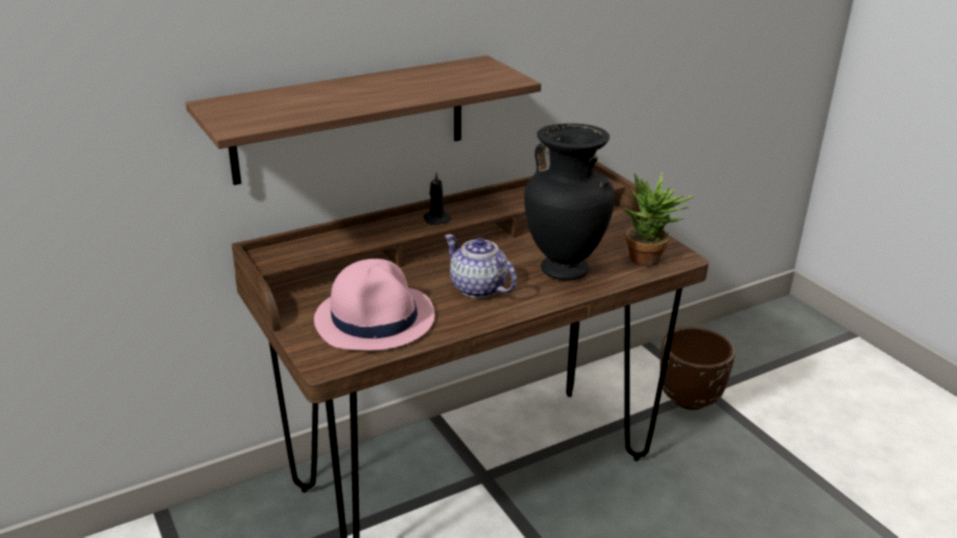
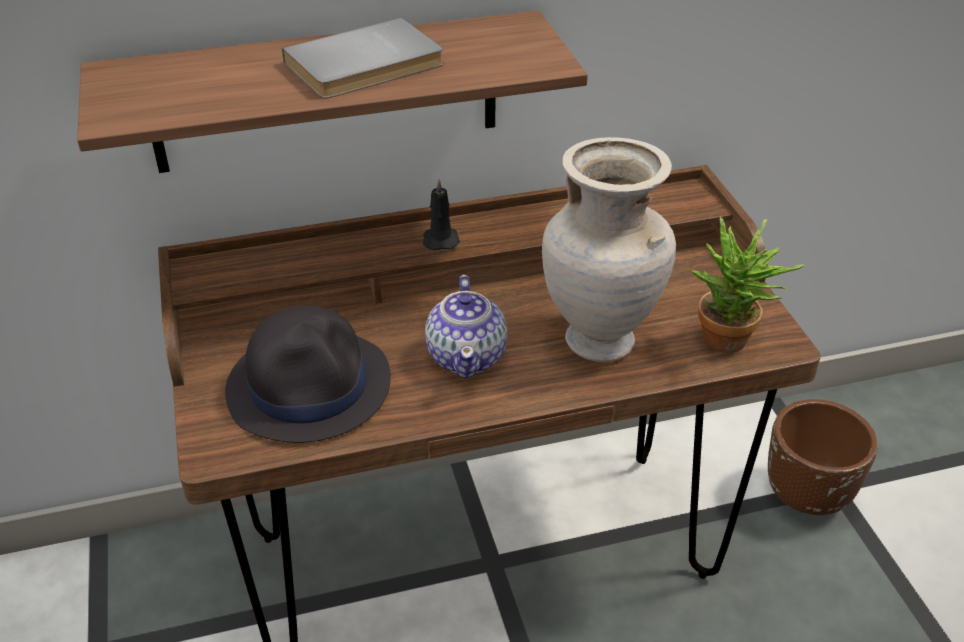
camera: 15 degrees right, 10 degrees up
pink hat [314,259,435,351] -> black hat [225,306,391,443]
teapot [445,235,517,298] -> teapot turned 150 degrees counterclockwise [425,275,508,378]
black vase [524,123,615,280] -> beige vase [542,137,676,362]
none -> grey book [282,18,444,99]

